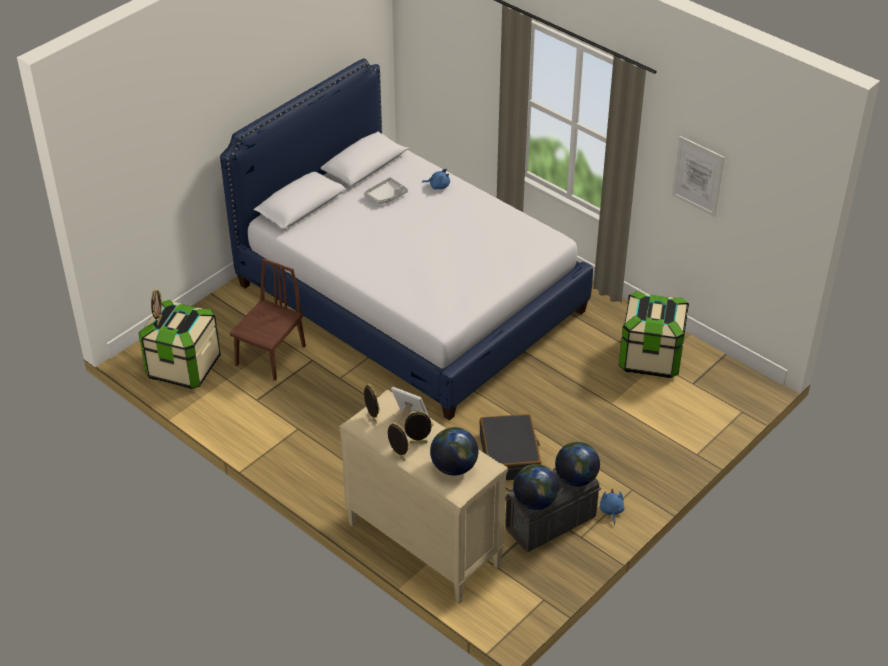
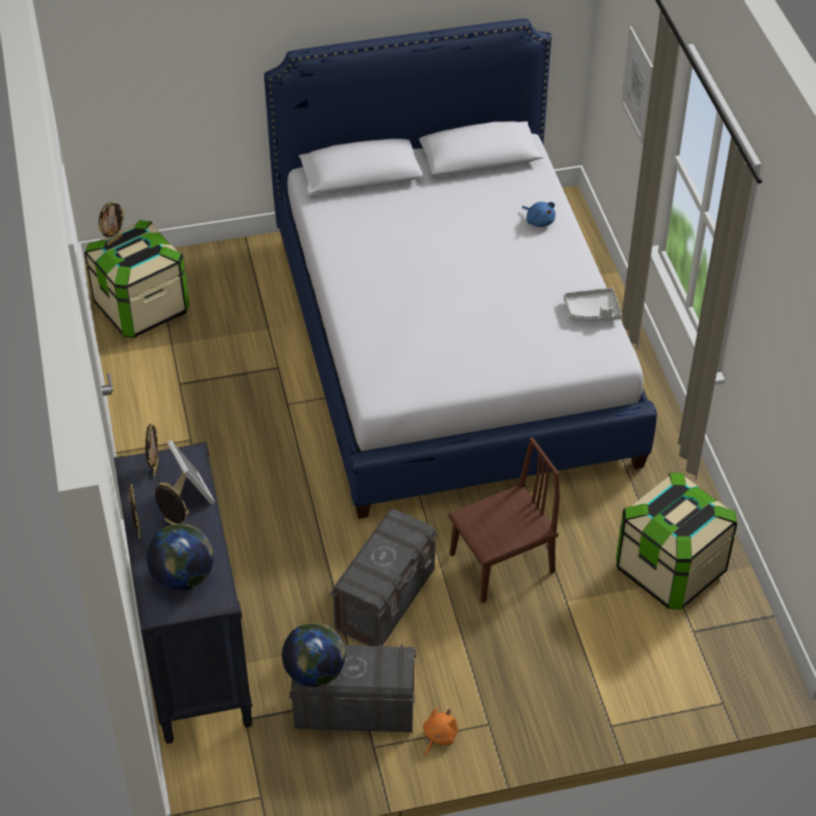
camera: 35 degrees right, 5 degrees up
brown chair [230,258,306,381] -> brown chair moved to [448,437,560,603]
beige dresser [339,389,508,604] -> black dresser [114,442,253,744]
grey tray [364,177,408,204] -> grey tray moved to [564,288,622,322]
black suitcase [479,414,541,480] -> grey storage box [330,509,438,647]
globe [555,442,600,486] -> none
blue plush toy [600,489,625,525] -> orange plush toy [423,708,458,755]
picture [672,136,725,217] -> picture moved to [621,26,653,144]

